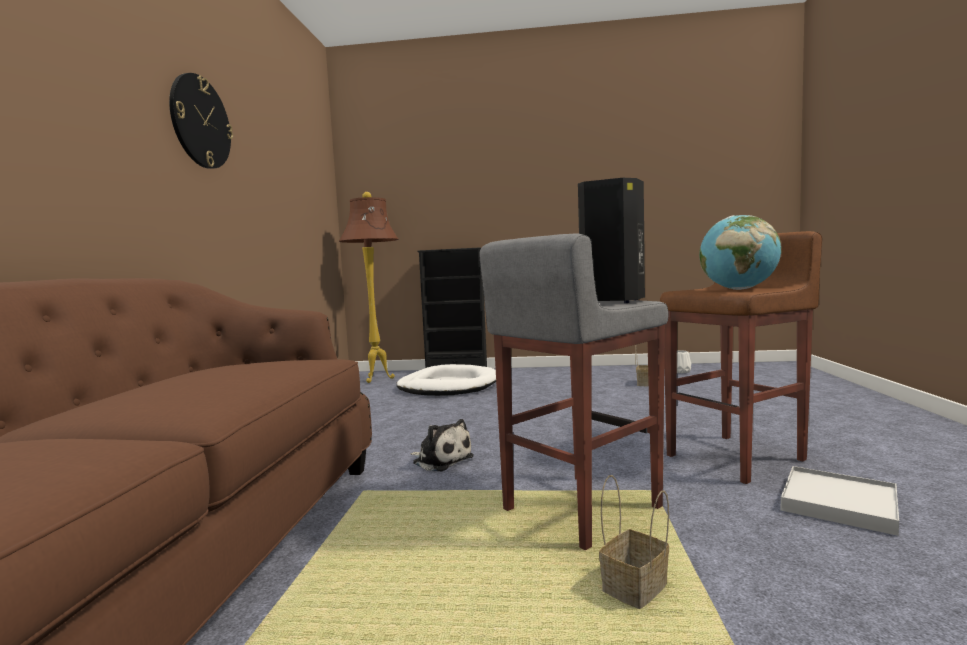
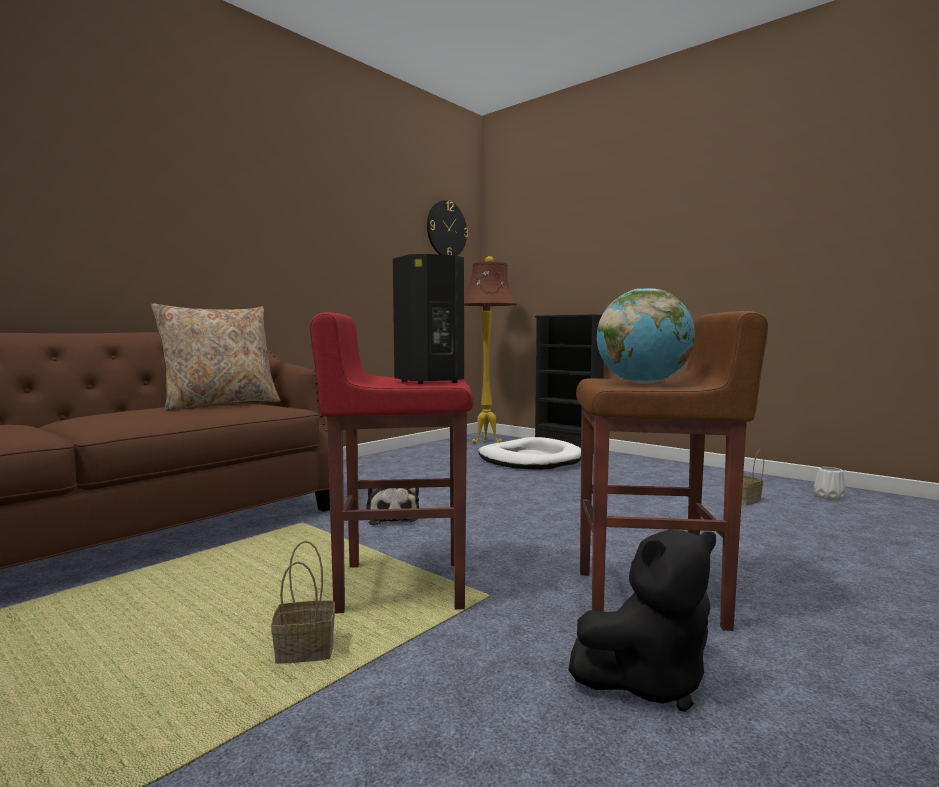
camera: 35 degrees right, 0 degrees up
wall clock [169,73,233,169] -> wall clock moved to [427,200,468,256]
grey stool [480,234,668,550] -> red stool [310,312,473,613]
white tray [781,466,899,536] -> black plush toy [569,529,716,712]
none -> beige pillow [151,303,281,411]

